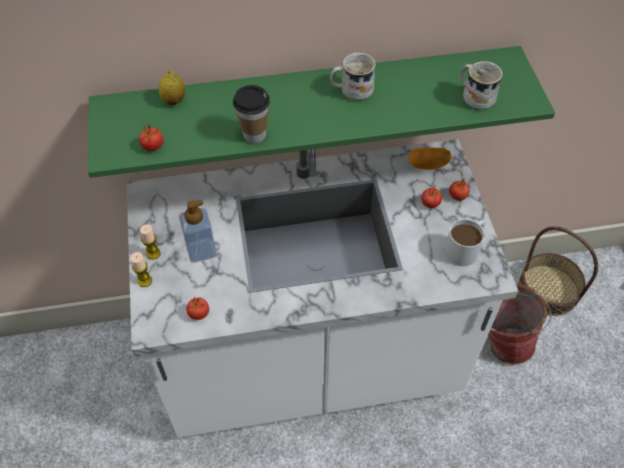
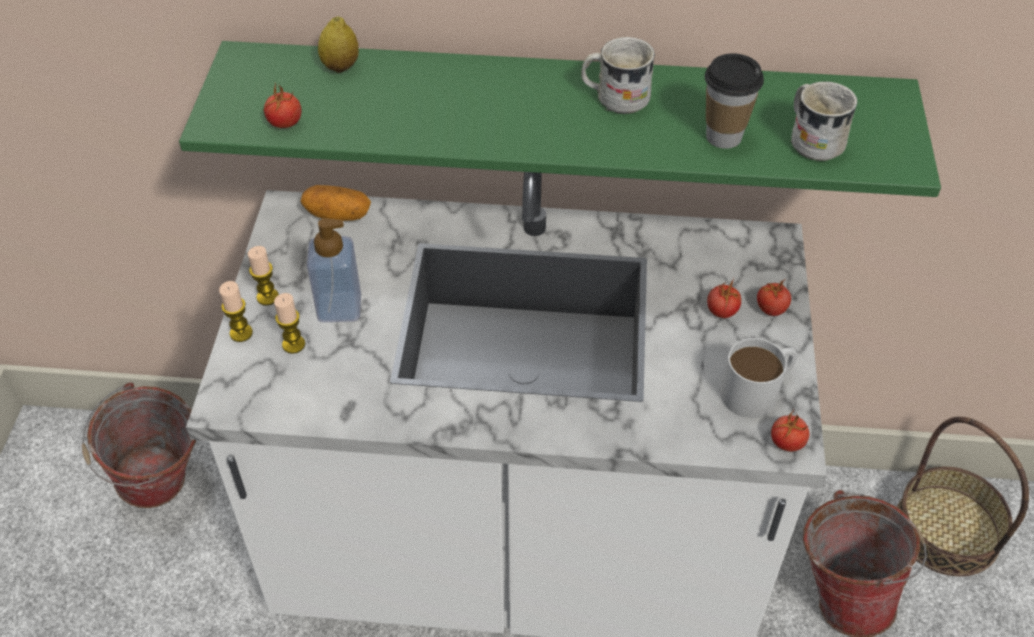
camera: 15 degrees right, 5 degrees down
tomato [186,295,209,320] -> tomato moved to [771,409,809,452]
cup [233,85,270,143] -> cup moved to [705,53,764,149]
potato [408,147,452,170] -> potato moved to [301,185,371,221]
none -> bucket [82,382,196,508]
none -> candle [274,293,305,354]

